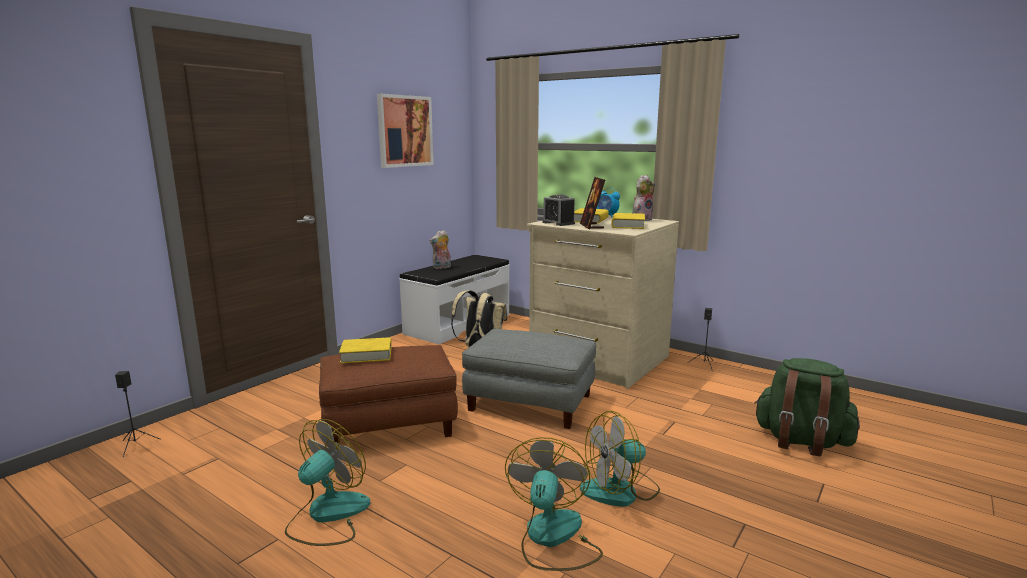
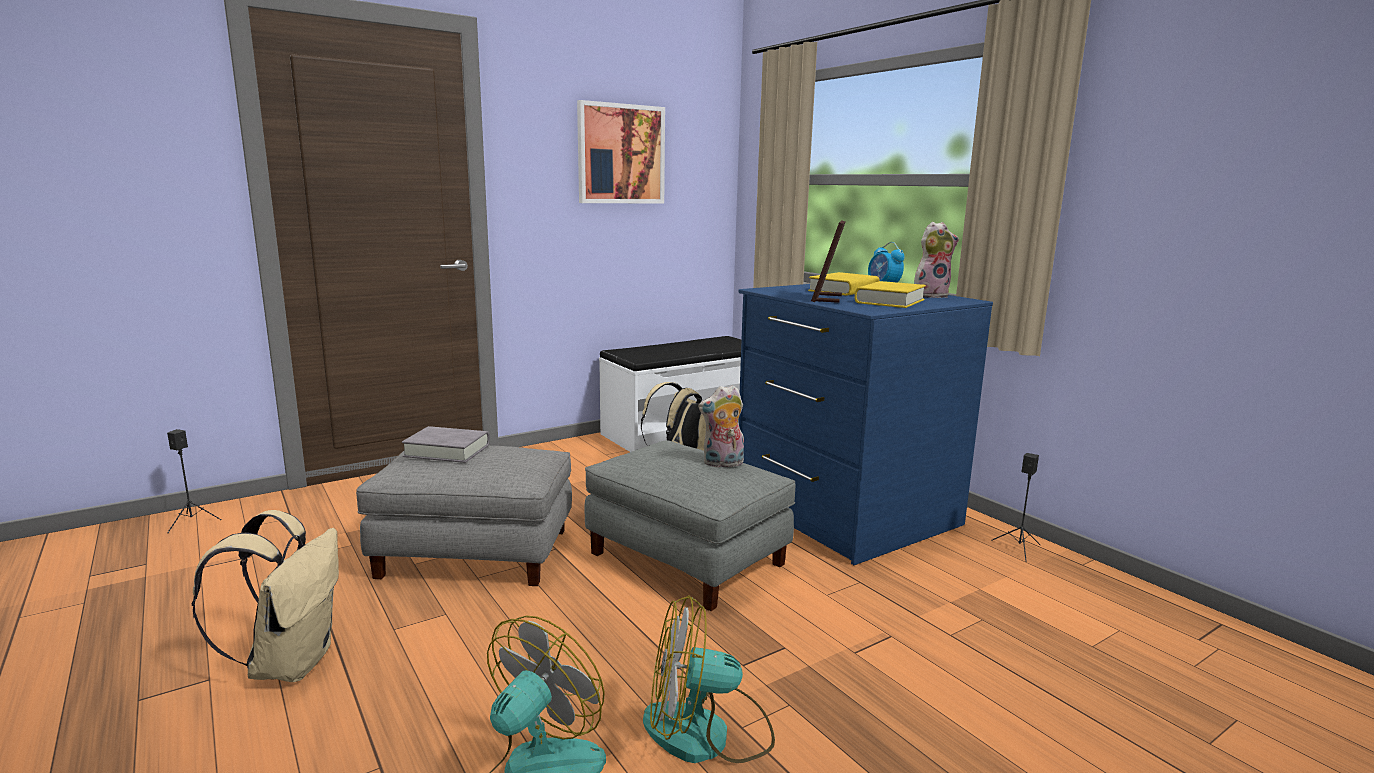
camera: 20 degrees right, 0 degrees up
fan [285,419,370,546] -> beige backpack [192,510,339,682]
brown ottoman [319,345,458,444] -> grey ottoman [356,446,572,586]
yellow book [339,337,392,363] -> grey book [402,426,490,463]
plush toy [430,230,451,269] -> plush toy moved to [698,385,744,468]
beige dresser [527,215,679,389] -> blue dresser [738,284,993,565]
alarm clock [542,195,575,226] -> none
green backpack [754,358,860,456] -> none

